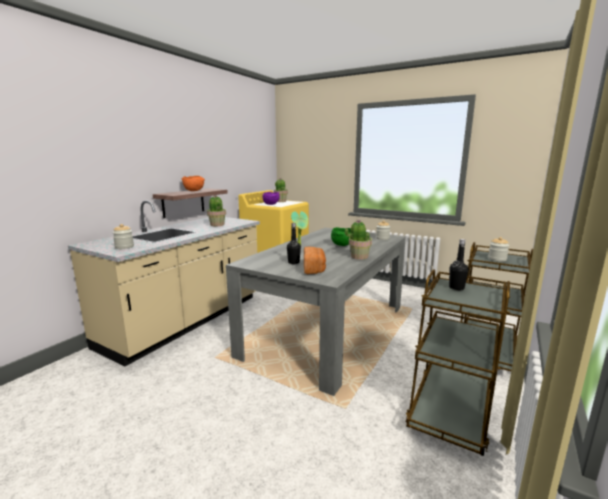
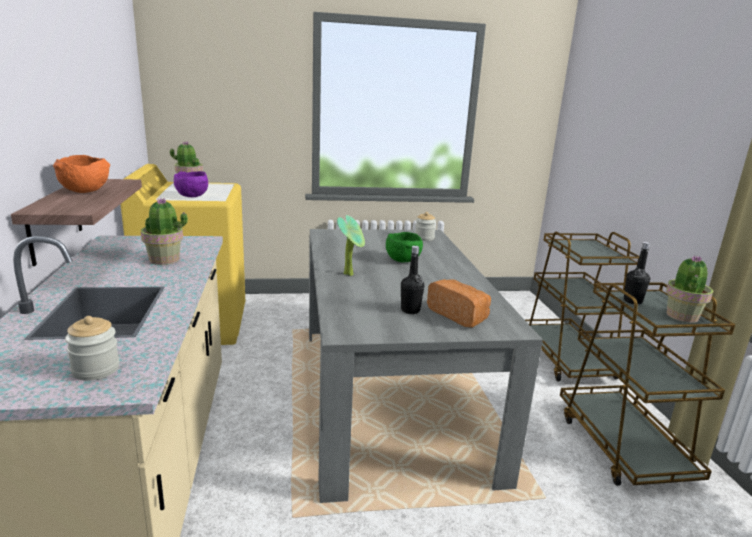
camera: 40 degrees left, 5 degrees up
potted plant [345,219,372,260] -> potted plant moved to [666,255,714,323]
jar [488,237,509,261] -> none

